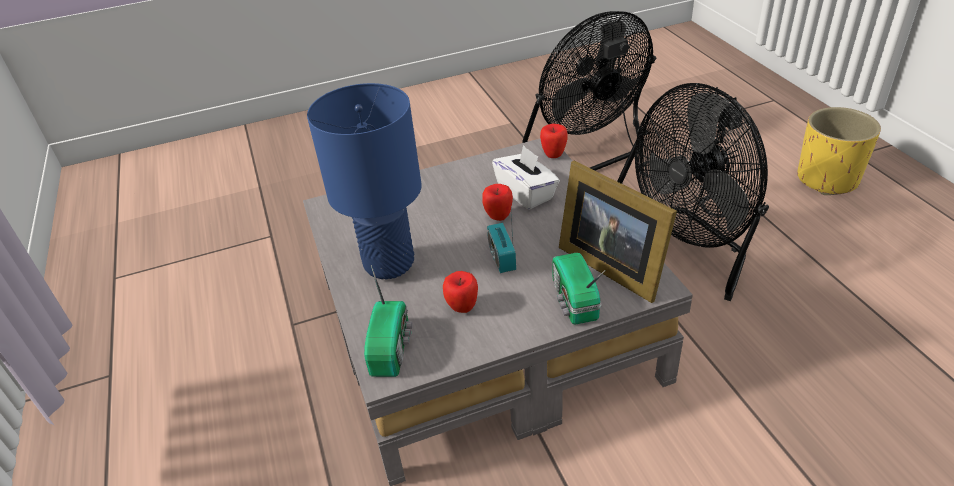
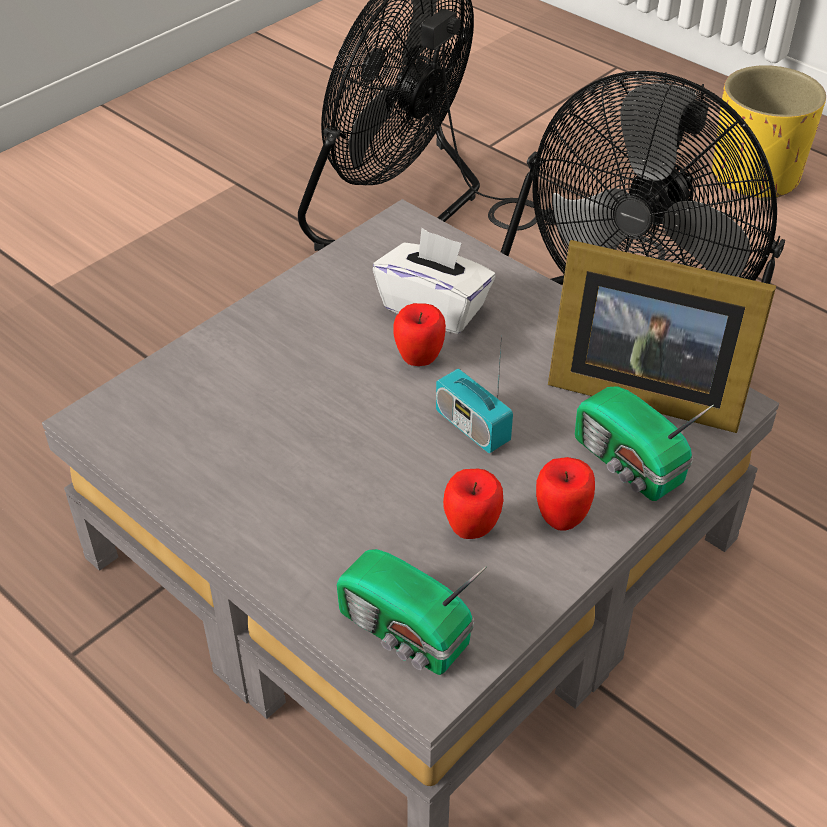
camera: 30 degrees left, 5 degrees up
blue table lamp [307,83,422,279] -> none
radio [364,265,413,377] -> radio turned 150 degrees clockwise [337,549,486,675]
apple [540,124,567,158] -> apple moved to [536,457,595,531]

